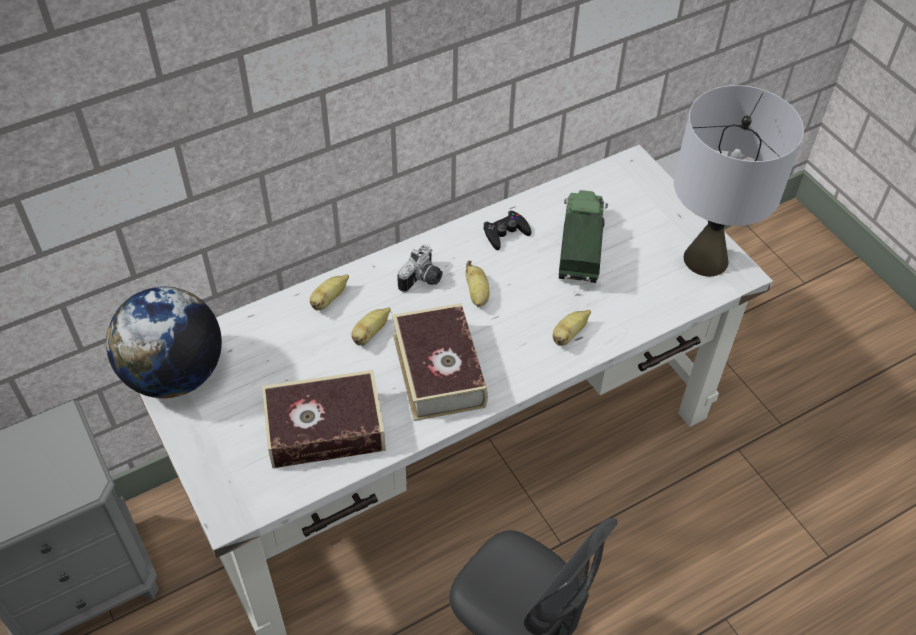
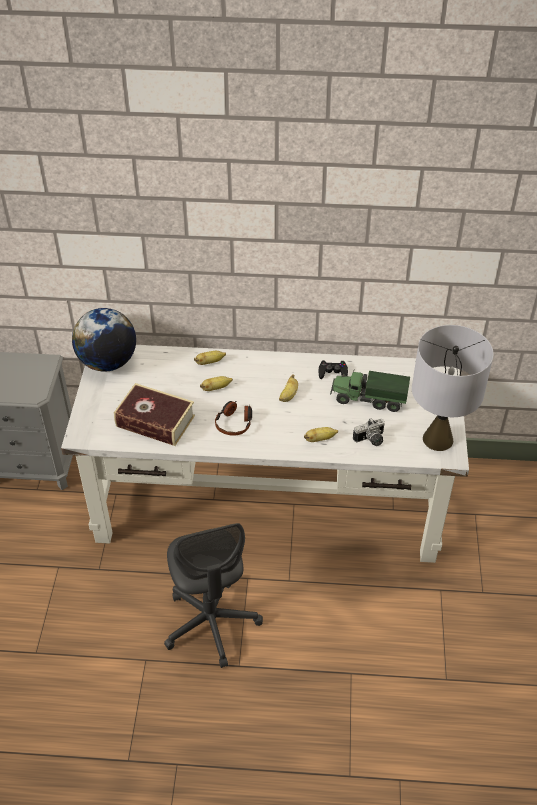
camera: 35 degrees right, 5 degrees down
book [392,303,488,421] -> headphones [215,401,252,436]
camera [397,244,442,292] -> camera moved to [353,418,385,446]
toy truck [559,190,608,283] -> toy truck turned 120 degrees counterclockwise [330,371,410,412]

